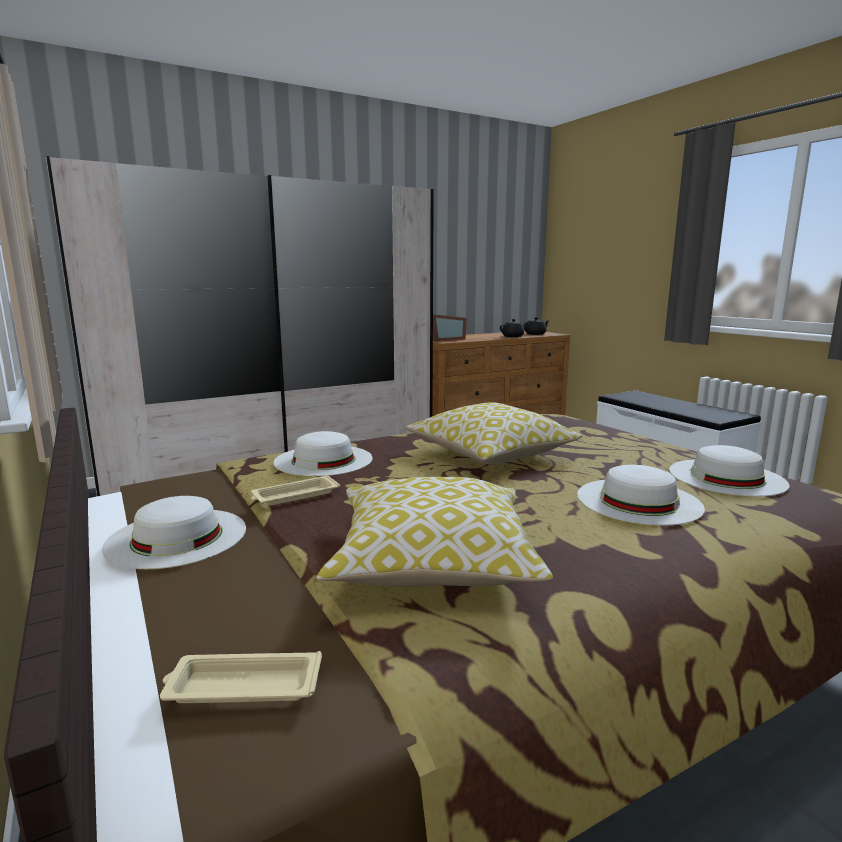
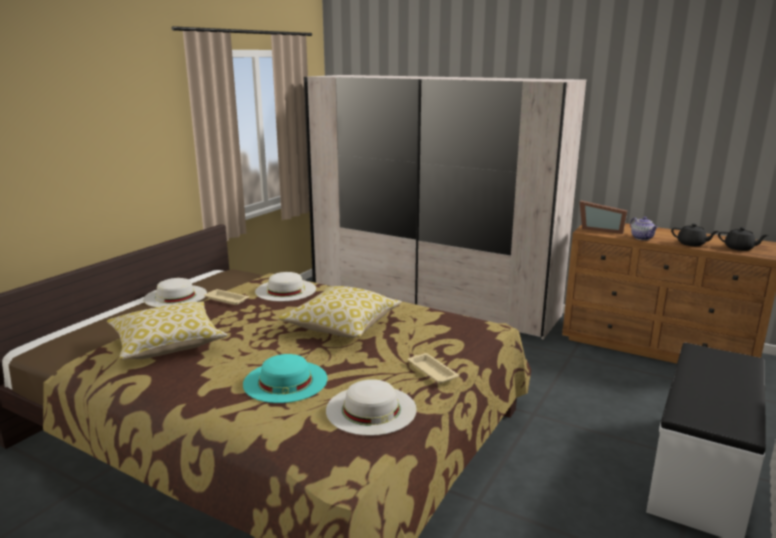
camera: 60 degrees right, 5 degrees up
beige tray [160,651,322,703] -> beige tray moved to [408,353,459,384]
white hat [577,465,705,525] -> turquoise hat [243,354,328,403]
none -> teapot [630,217,658,240]

